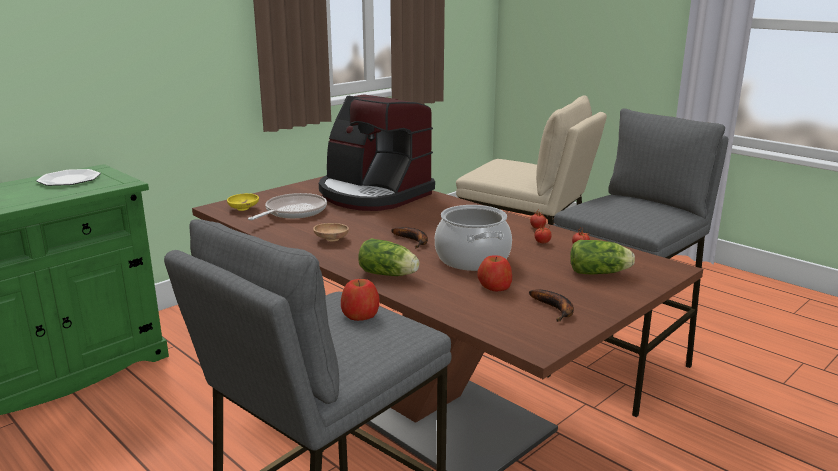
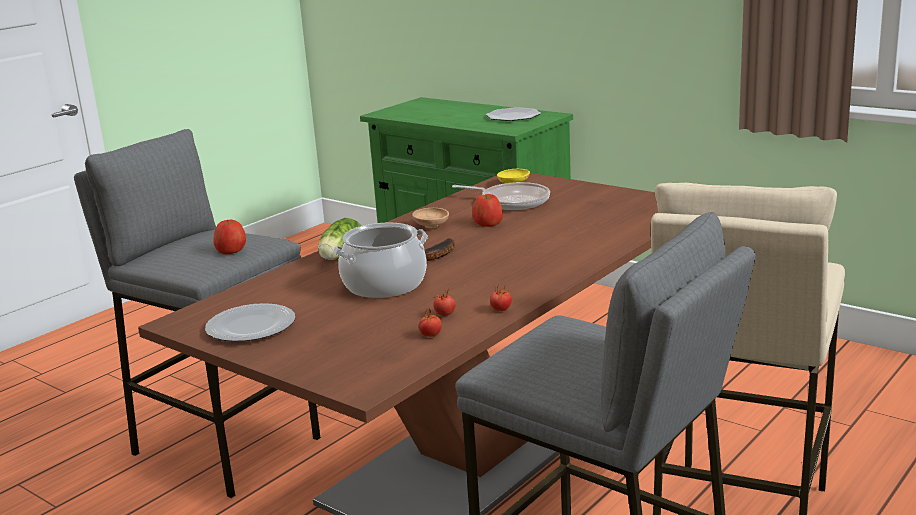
camera: 85 degrees right, 0 degrees up
coffee machine [319,94,435,211] -> none
apple [477,256,512,292] -> apple moved to [472,194,503,227]
banana [529,289,574,322] -> plate [205,303,295,342]
lettuce [570,240,635,274] -> none

